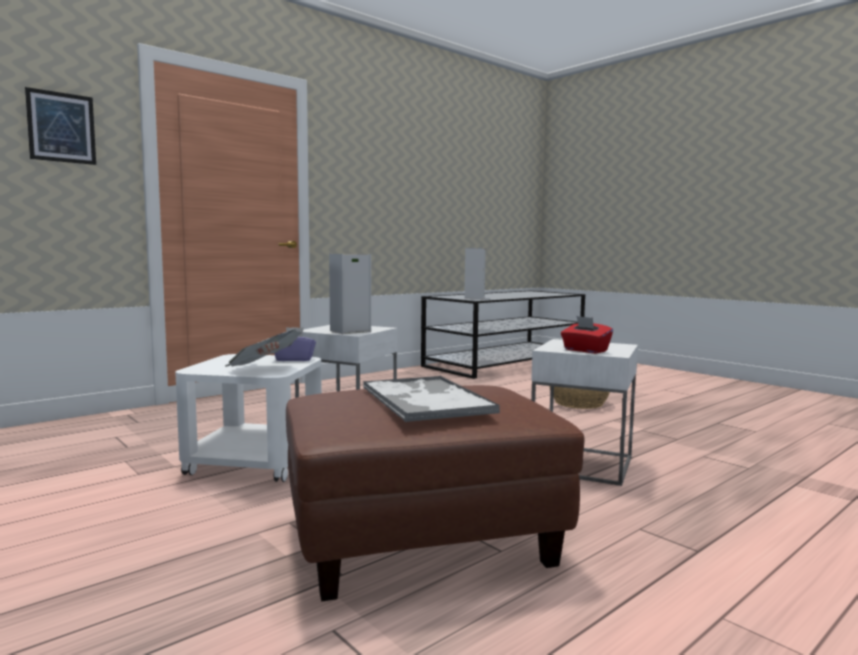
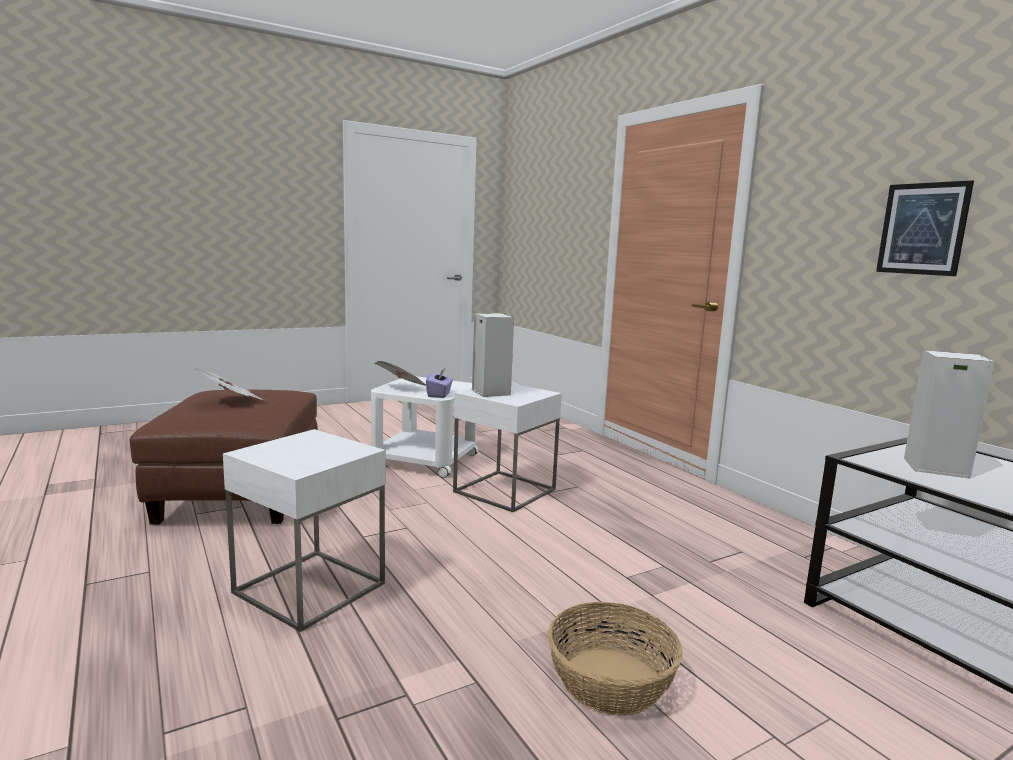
camera: 100 degrees right, 5 degrees up
picture [25,87,96,165] -> picture moved to [876,180,974,276]
tray [363,376,500,422] -> newspaper [193,368,264,400]
red tissue box [561,316,613,353] -> none

